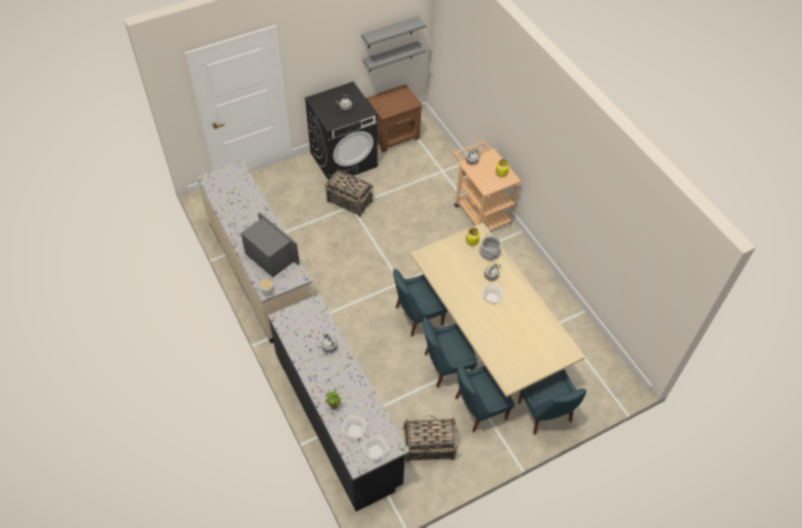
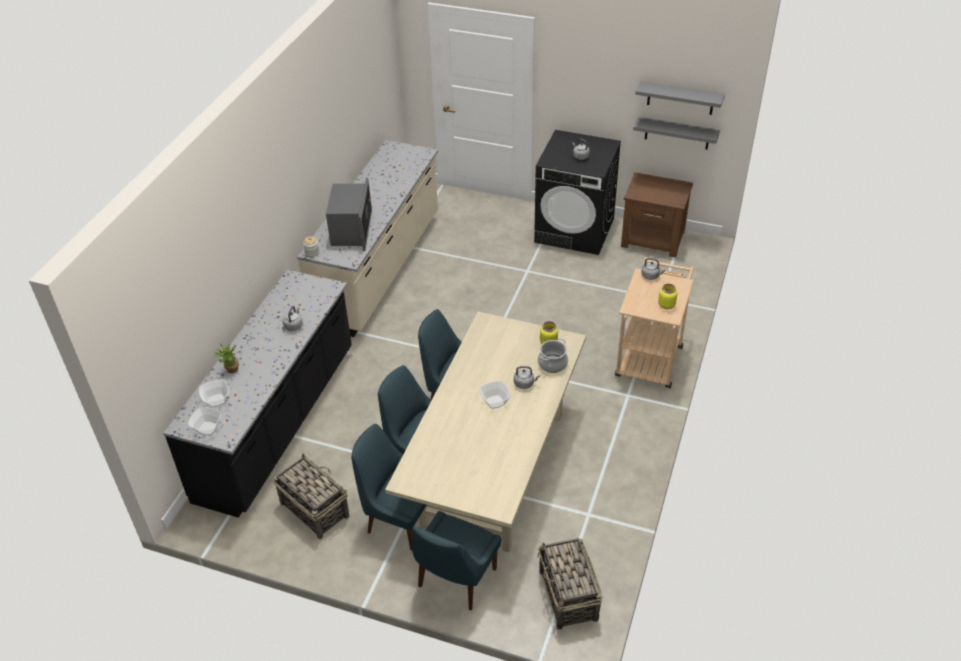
camera: 50 degrees right, 10 degrees down
basket [325,170,373,217] -> basket moved to [538,538,602,630]

